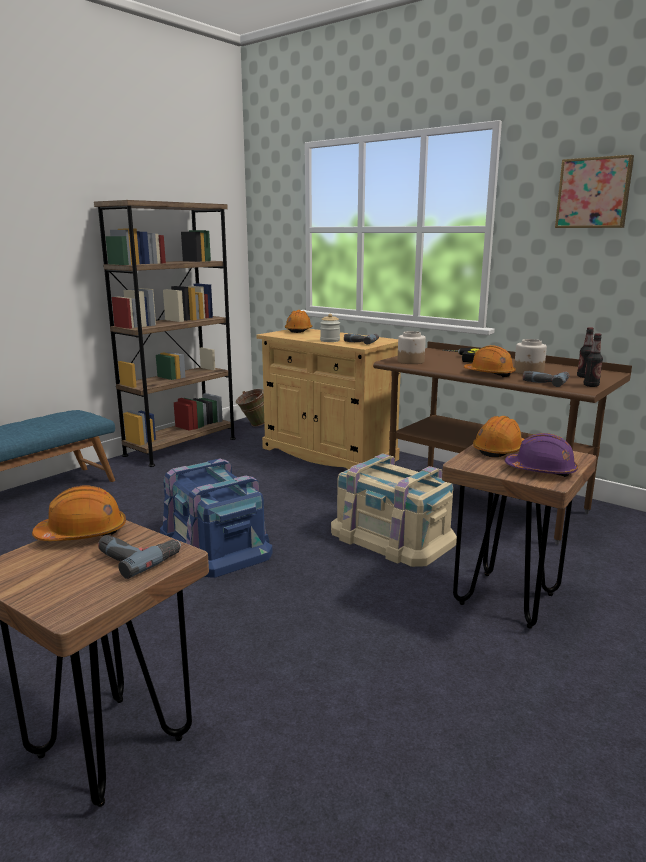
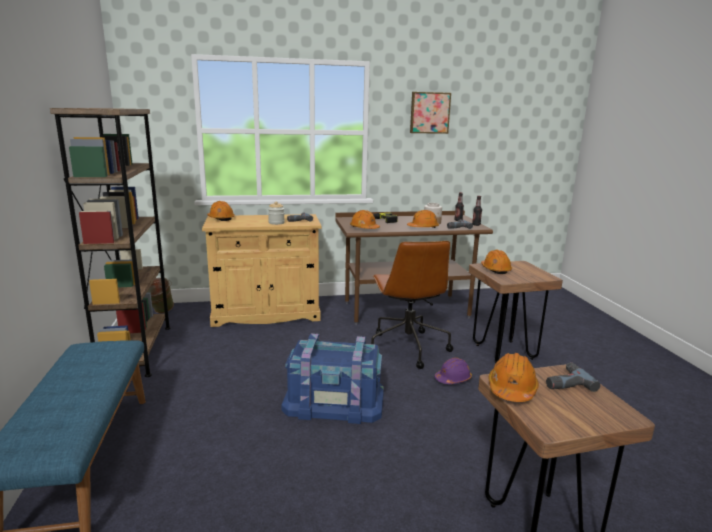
camera: 50 degrees left, 0 degrees up
beige storage box [331,453,457,567] -> brown office chair [371,241,453,369]
jar [398,331,426,364] -> orange hard hat [350,210,380,229]
purple hard hat [505,433,578,477] -> purple hard hat moved to [435,358,472,384]

